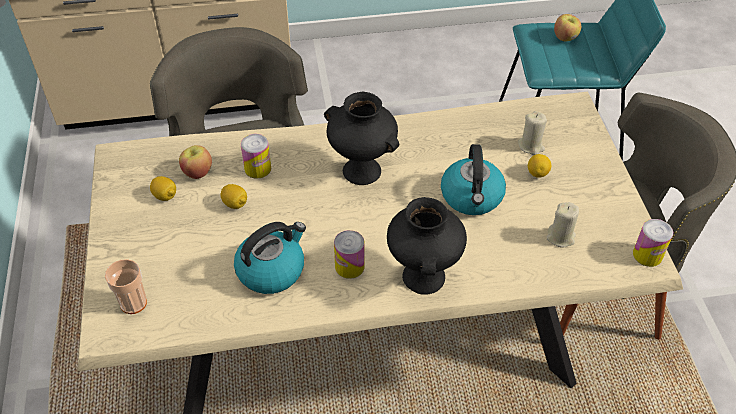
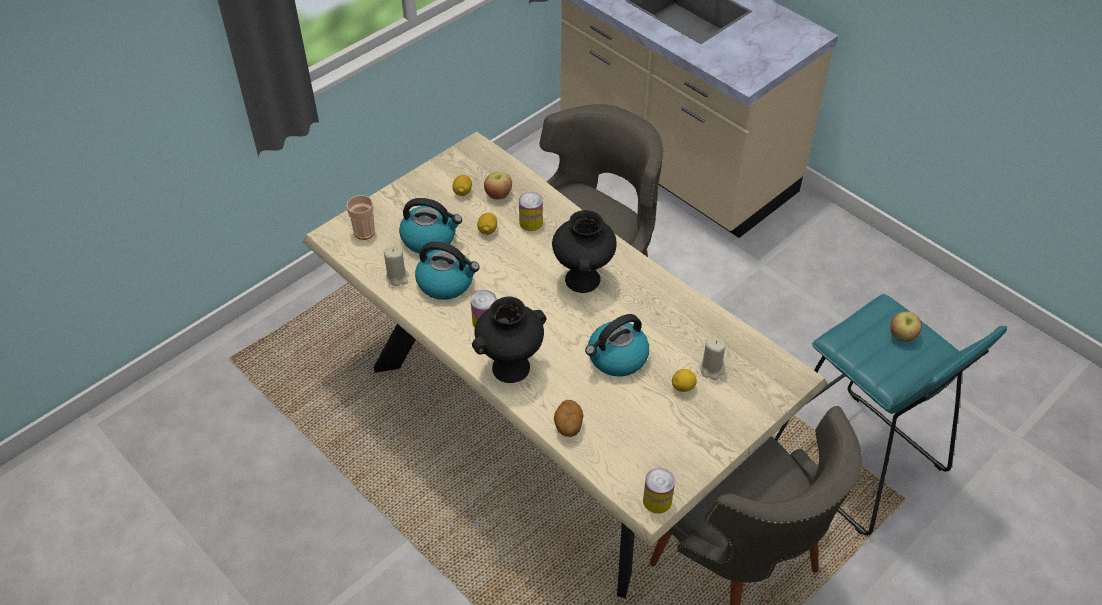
camera: 55 degrees right, 0 degrees up
beige candle [546,202,579,248] -> beige candle moved to [384,246,409,286]
none -> kettle [399,198,462,254]
none -> potato [554,400,584,437]

